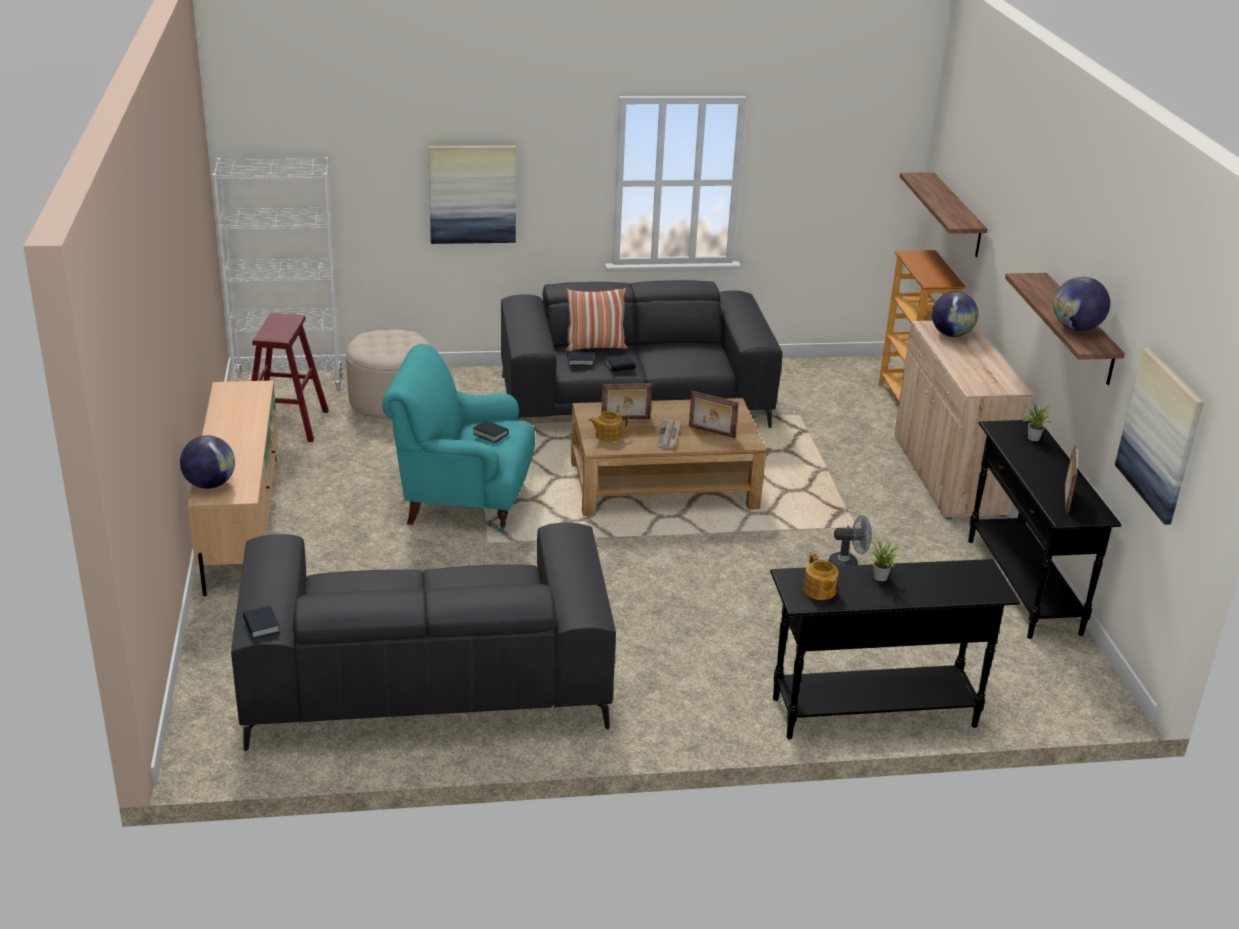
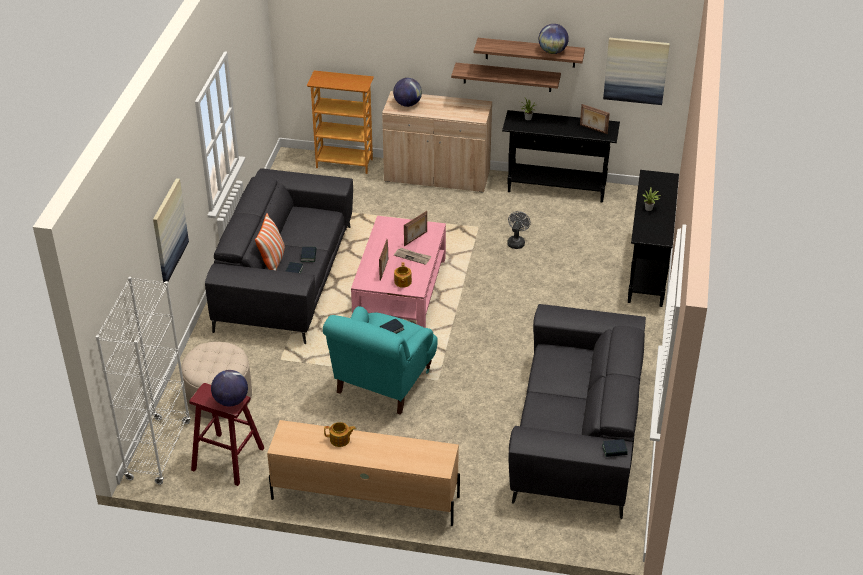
camera: 70 degrees left, 10 degrees up
globe [180,435,235,489] -> globe moved to [211,370,248,406]
brown coffee table [571,398,766,516] -> pink coffee table [351,216,446,328]
teapot [803,554,839,600] -> teapot moved to [324,422,356,447]
shelf [899,173,987,257] -> shelf moved to [451,63,561,92]

